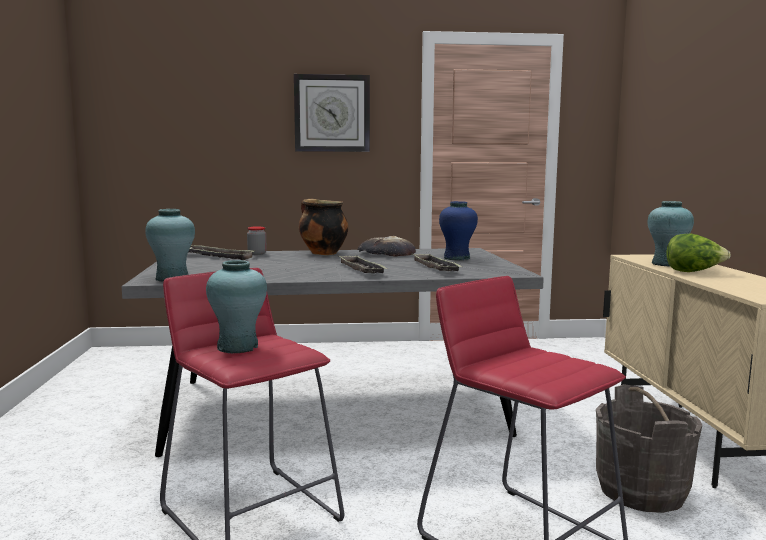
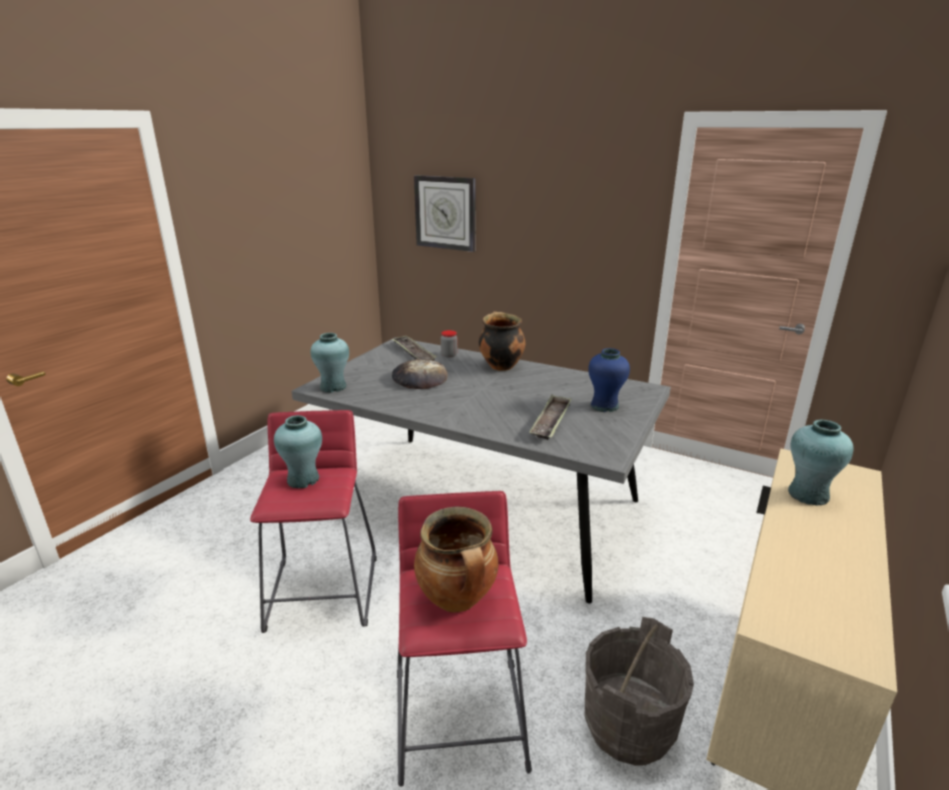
camera: 35 degrees right, 15 degrees up
wall clock [294,74,370,152] -> wall clock moved to [414,175,476,252]
tray [337,255,388,273] -> none
bread [357,236,416,257] -> bread moved to [392,359,448,389]
lettuce [666,234,731,272] -> none
none -> cooking pot [414,506,498,613]

